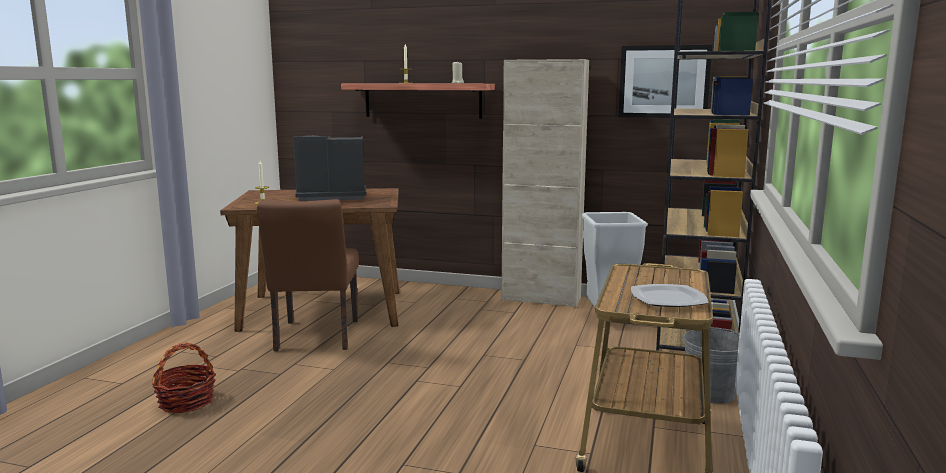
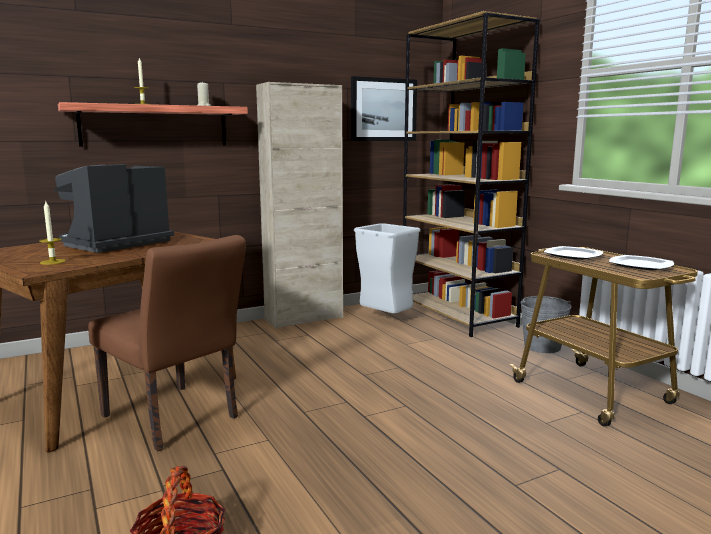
camera: 45 degrees left, 0 degrees up
none -> plate [544,246,603,260]

